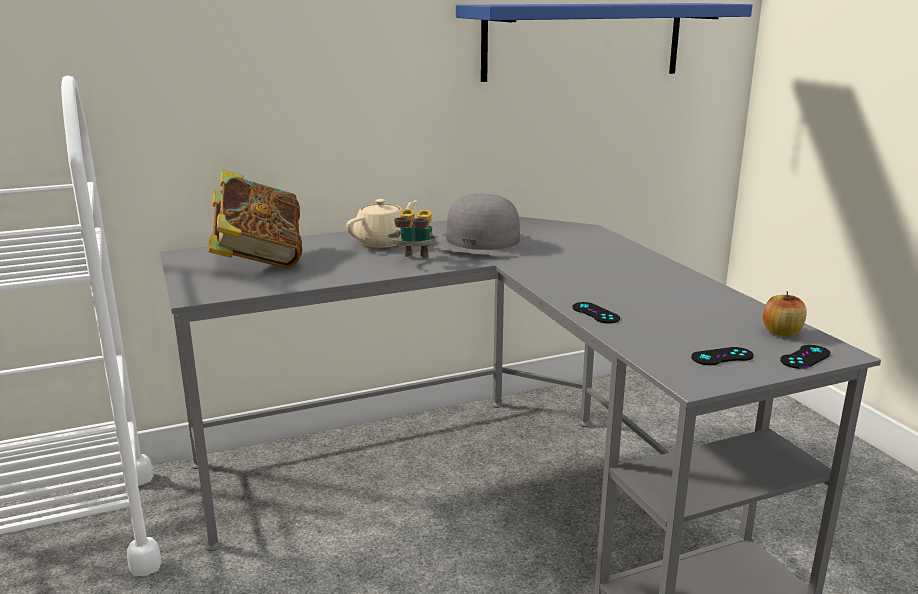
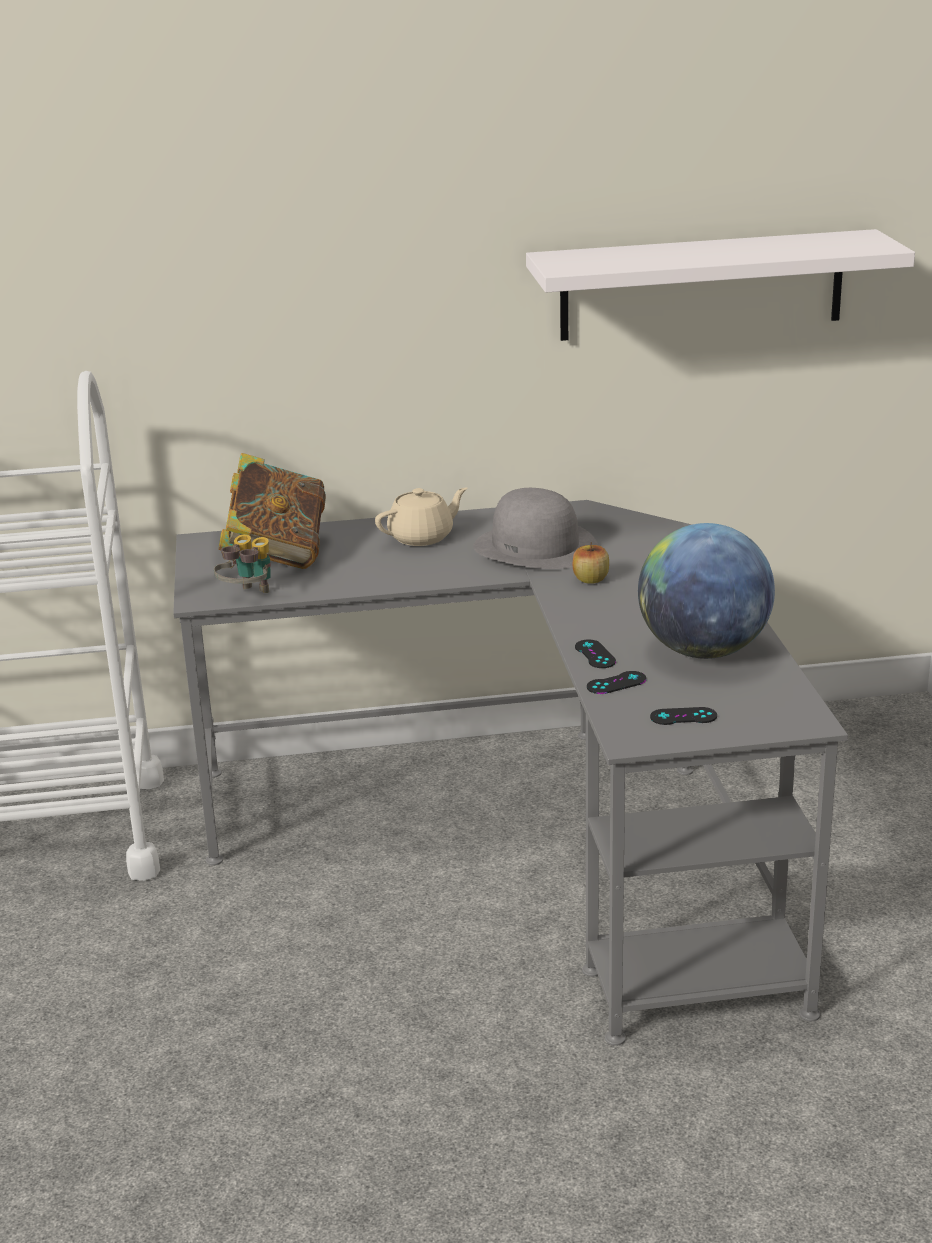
camera: 15 degrees right, 5 degrees up
binoculars [387,209,436,258] -> binoculars moved to [214,534,271,593]
blue shelf [456,3,752,82] -> white shelf [526,229,915,341]
apple [763,291,807,337] -> apple moved to [573,542,609,584]
black game controller [780,345,831,369] -> black game controller moved to [587,671,646,694]
none -> globe [638,523,775,659]

